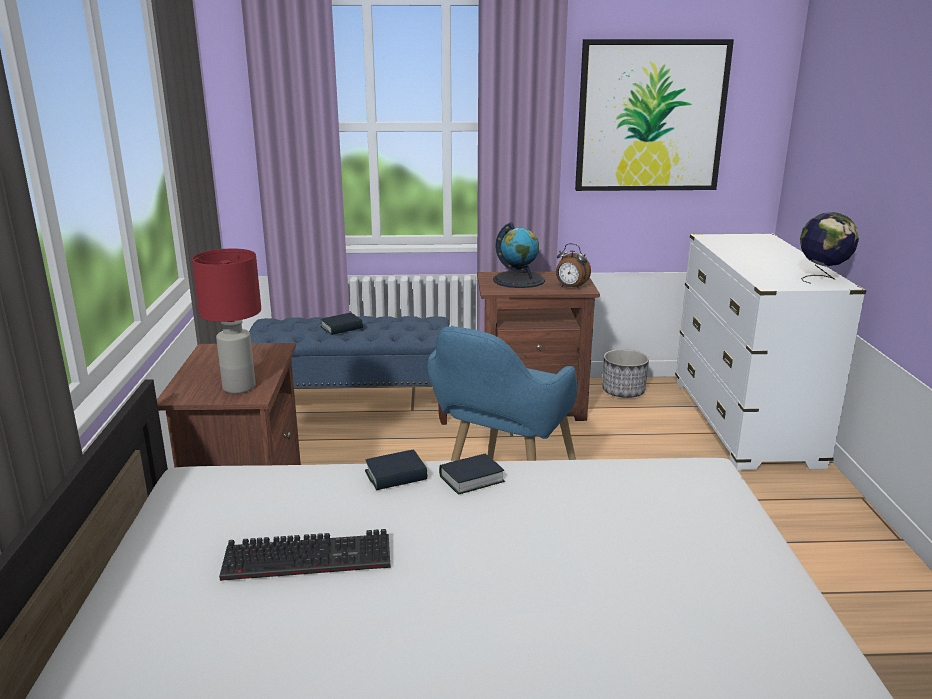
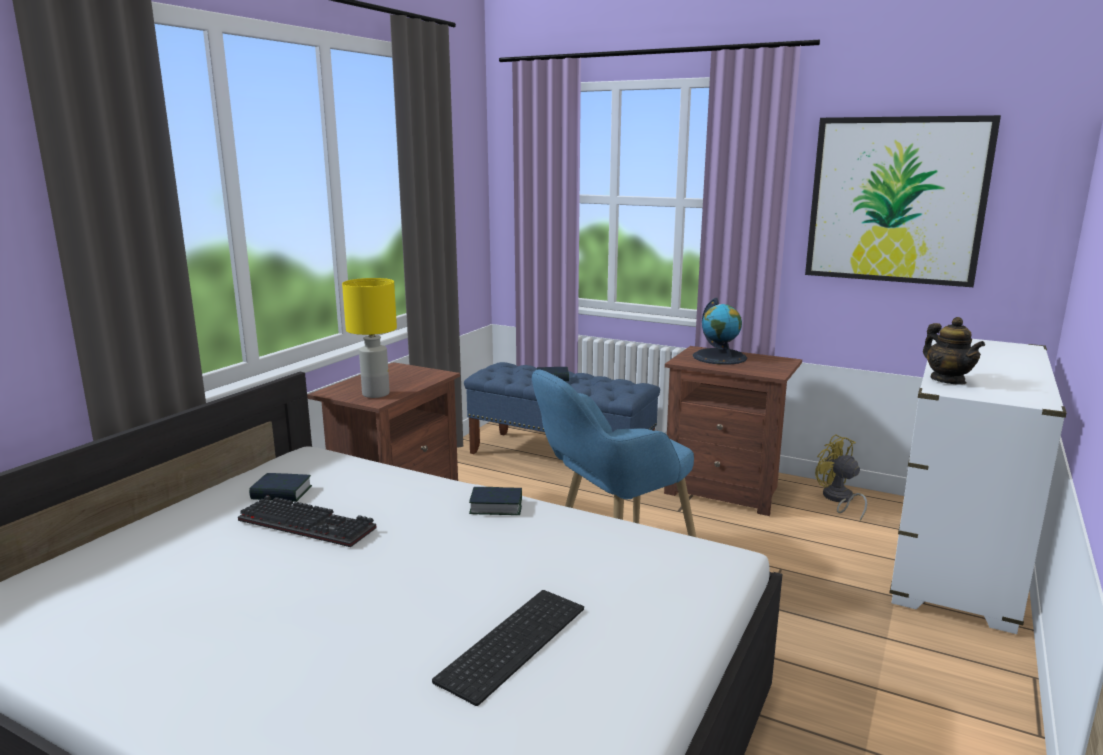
camera: 30 degrees right, 5 degrees down
red table lamp [192,248,261,393] -> yellow table lamp [342,278,397,398]
book [365,449,427,490] -> book moved to [249,473,312,502]
alarm clock [556,243,591,289] -> none
planter [603,349,649,398] -> yellow fan [815,434,867,521]
globe [800,212,859,284] -> none
none -> keyboard [432,590,584,706]
none -> teapot [923,317,985,385]

